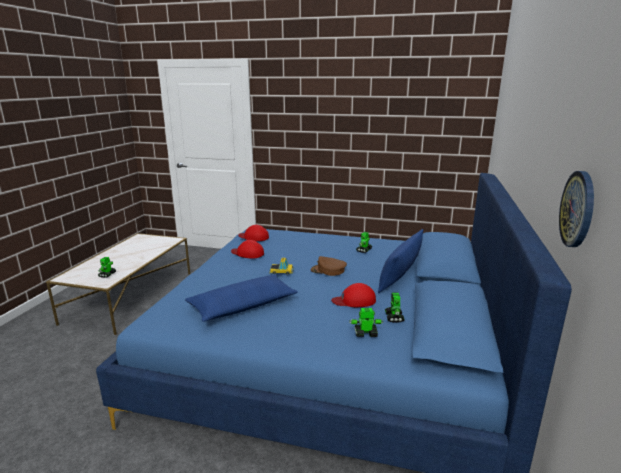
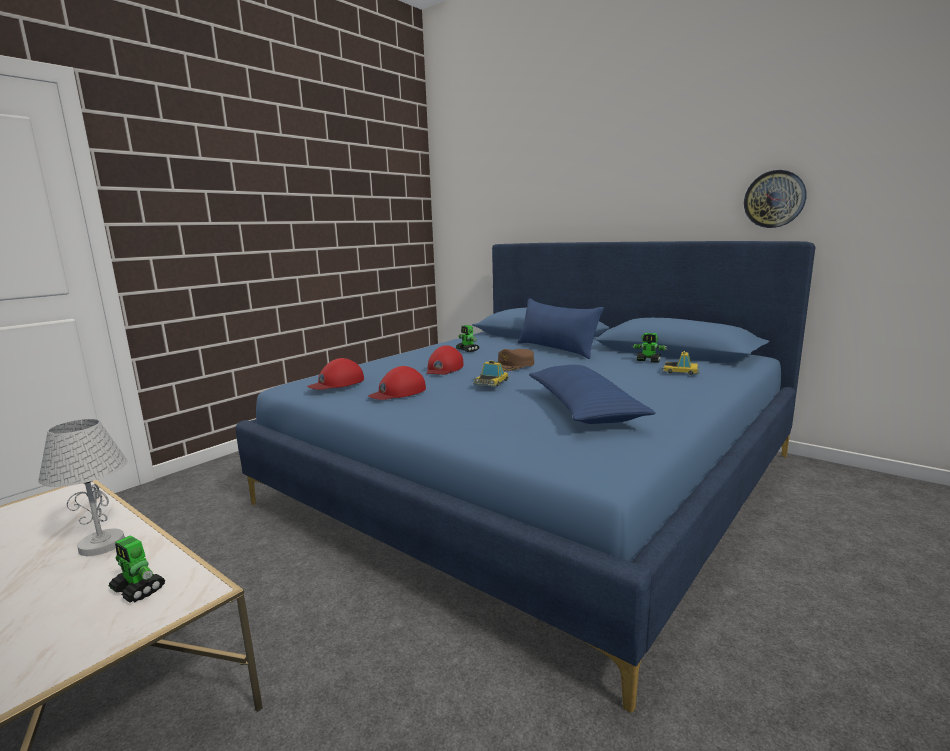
camera: 65 degrees left, 5 degrees down
red cap [331,283,376,307] -> red cap moved to [426,345,463,375]
toy robot [349,308,383,337] -> toy car [662,351,700,375]
none -> white table lamp [38,419,127,556]

